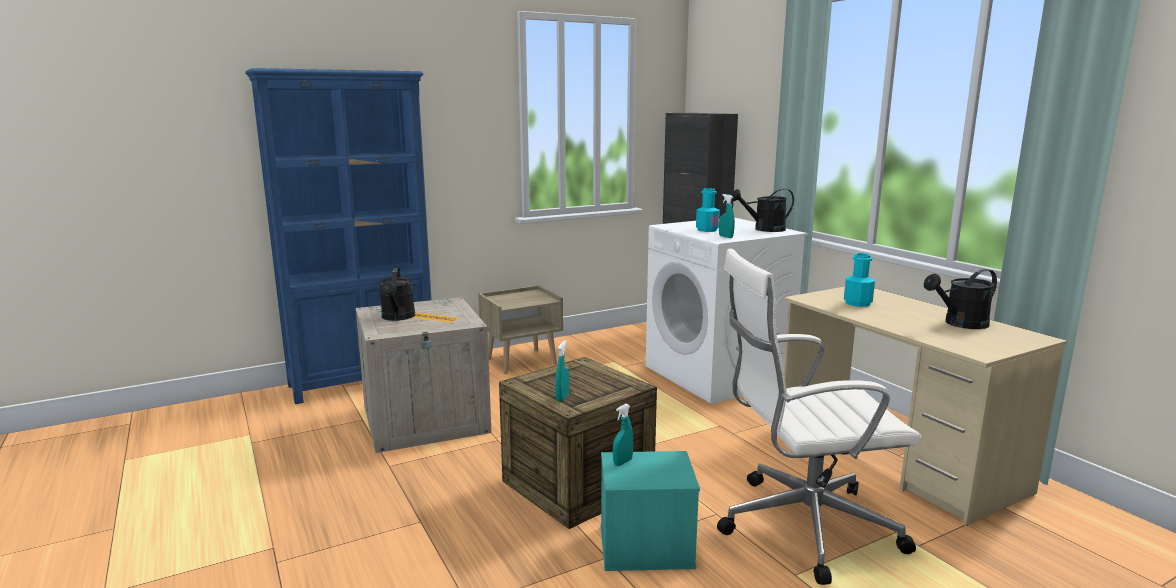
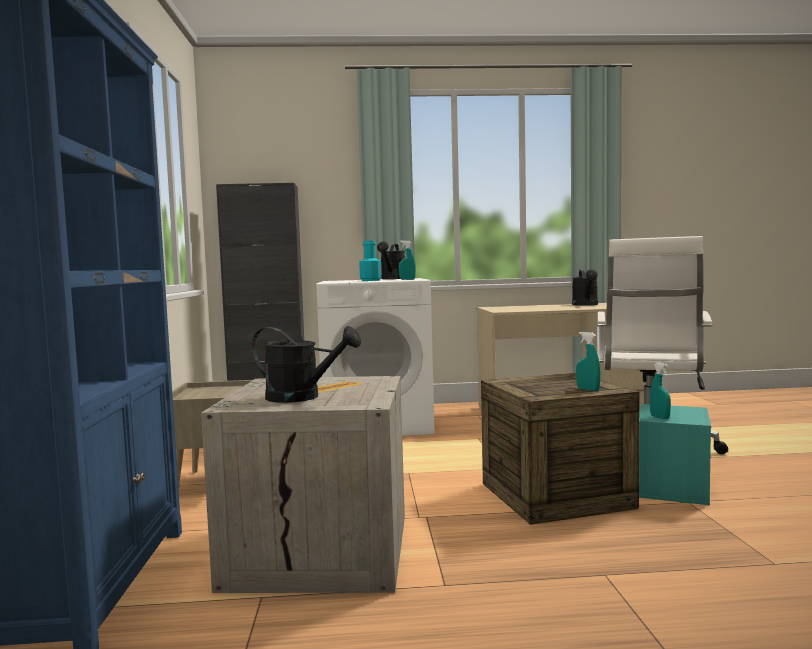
camera: 65 degrees left, 10 degrees down
turquoise bottle [844,253,875,307] -> none

